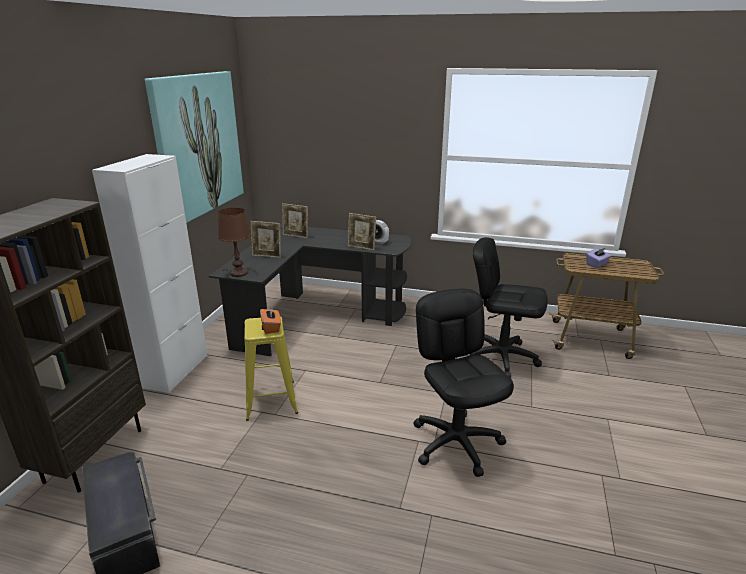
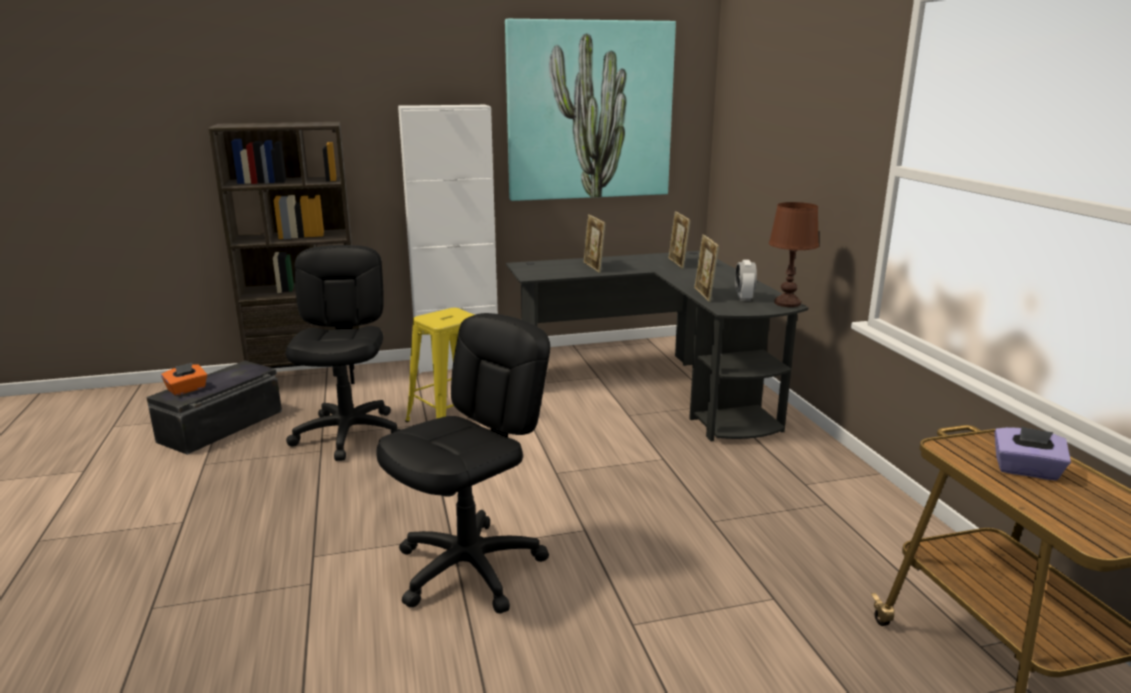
camera: 60 degrees right, 5 degrees down
brown table lamp [218,208,251,277] -> brown table lamp moved to [769,202,819,307]
orange tissue box [260,305,281,334] -> orange tissue box moved to [161,363,207,396]
black office chair [470,237,548,378] -> black office chair moved to [286,245,401,461]

